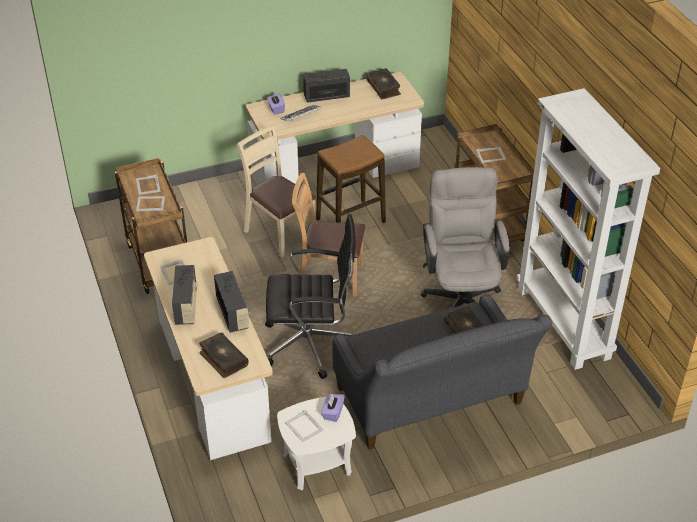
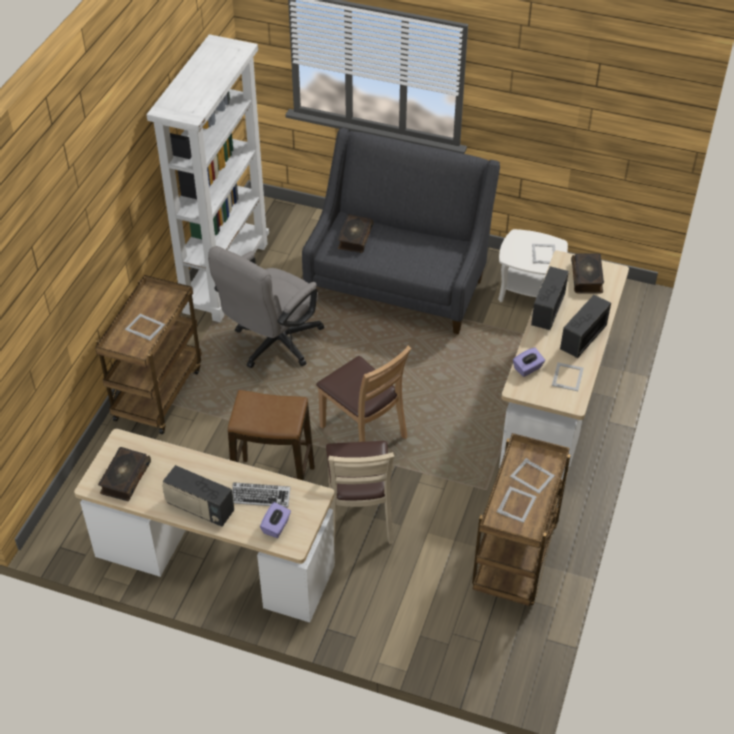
camera: 140 degrees left, 5 degrees up
black office chair [265,214,356,379] -> none
purple tissue box [321,394,345,422] -> purple tissue box moved to [513,348,545,377]

